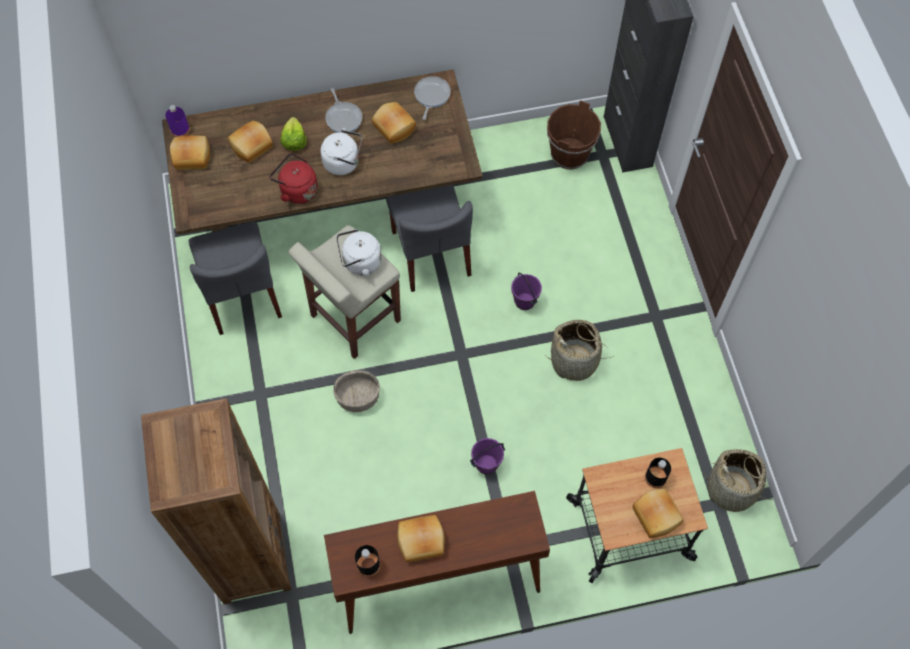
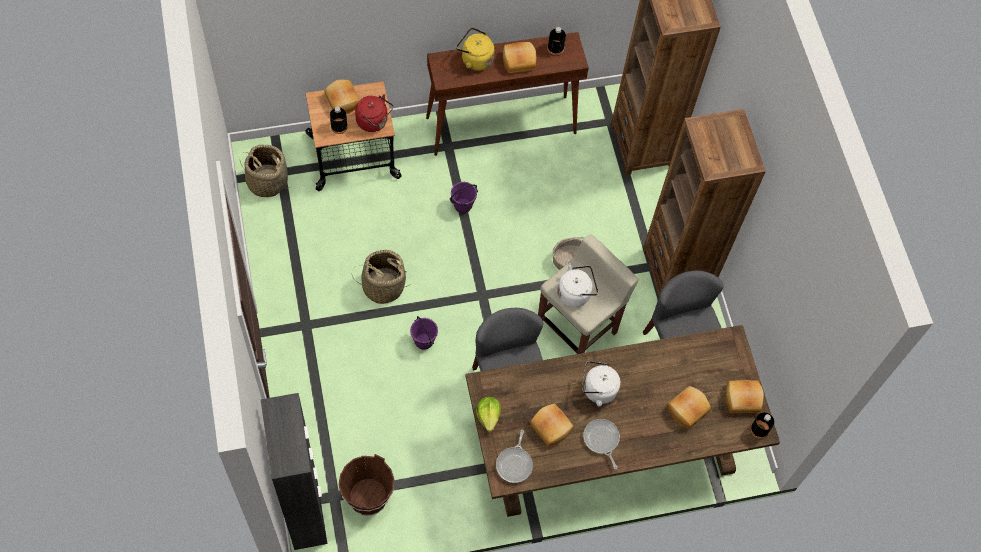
camera: 175 degrees right, 0 degrees up
purple bottle [165,105,190,137] -> black bottle [750,412,774,439]
red kettle [270,153,318,204] -> red kettle moved to [355,94,394,132]
lettuce [281,117,307,151] -> lettuce moved to [476,397,501,432]
none -> yellow kettle [456,27,494,71]
none -> brown bookcase [643,109,766,298]

